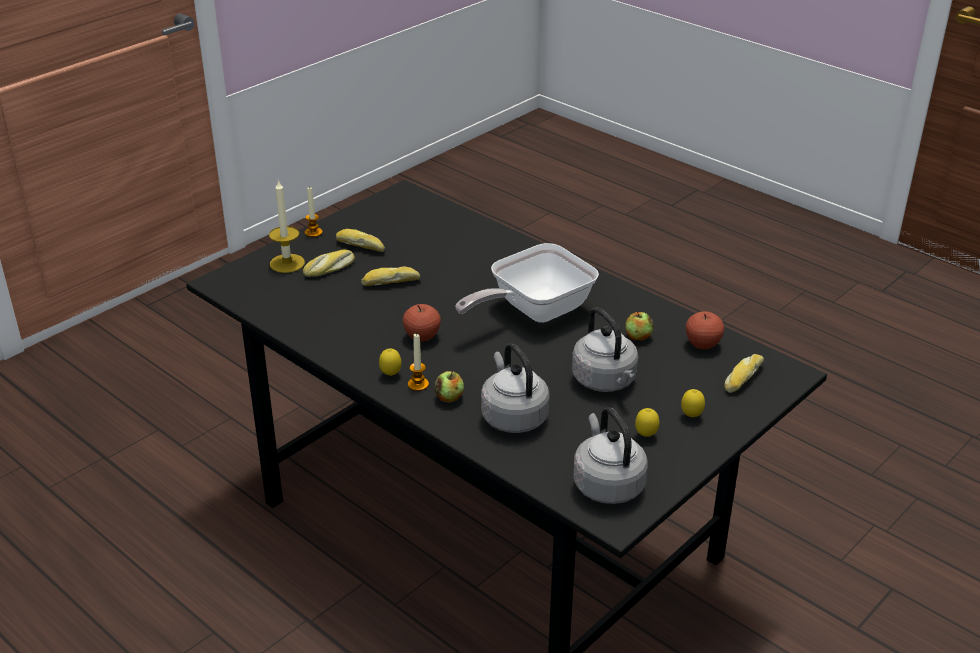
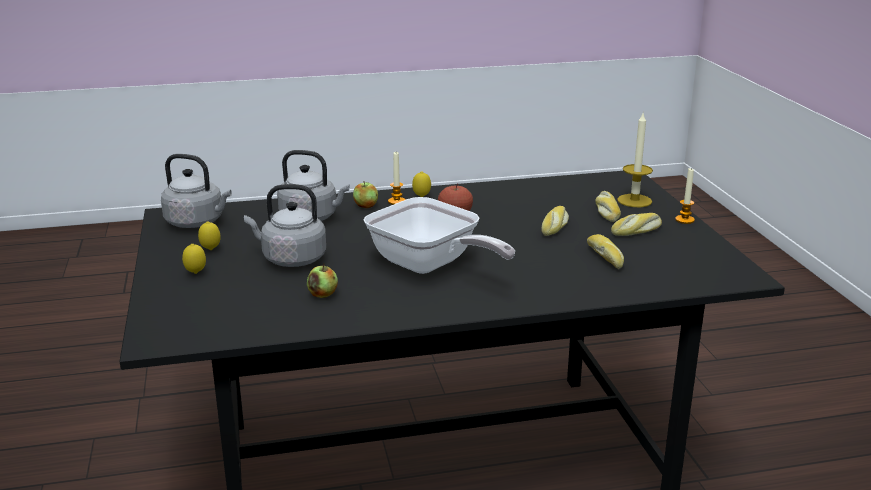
camera: 125 degrees right, 10 degrees down
frying pan [455,243,599,323] -> frying pan turned 135 degrees clockwise [364,197,515,274]
apple [686,311,724,349] -> none
bread [724,354,764,393] -> bread moved to [587,234,624,269]

